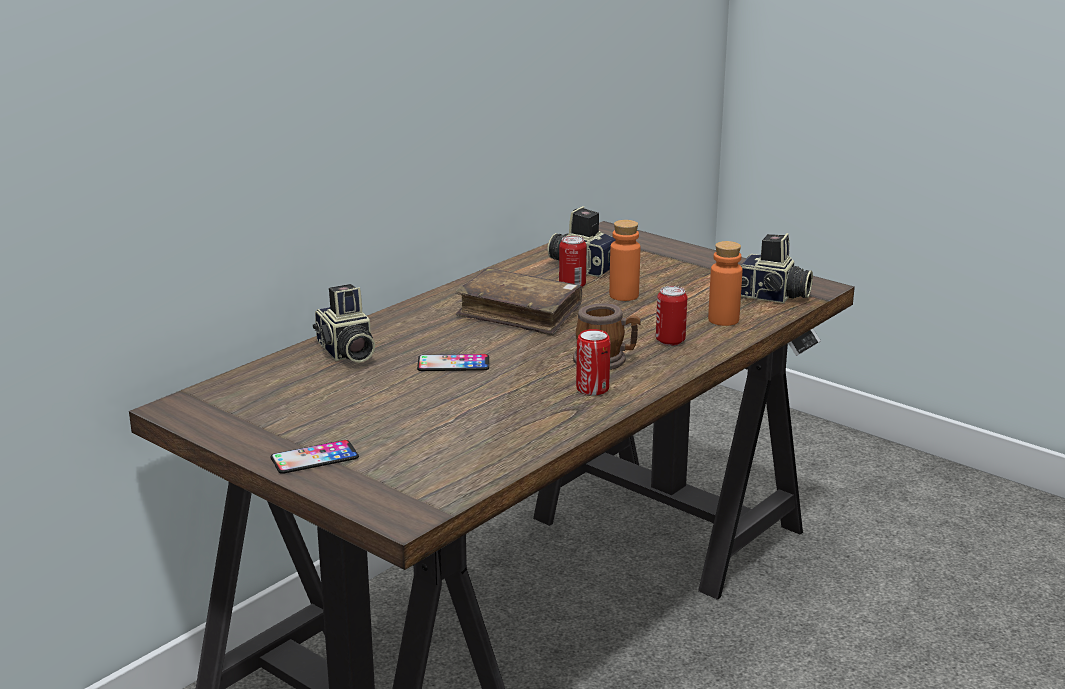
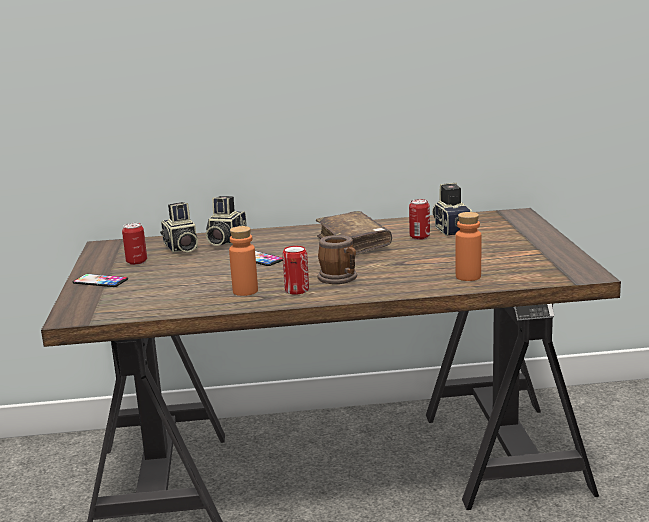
camera: 45 degrees right, 5 degrees down
orange bottle [609,220,640,301] -> orange bottle moved to [229,226,258,296]
can [656,286,687,346] -> can moved to [122,223,147,265]
camera [740,233,813,303] -> camera moved to [160,202,198,253]

